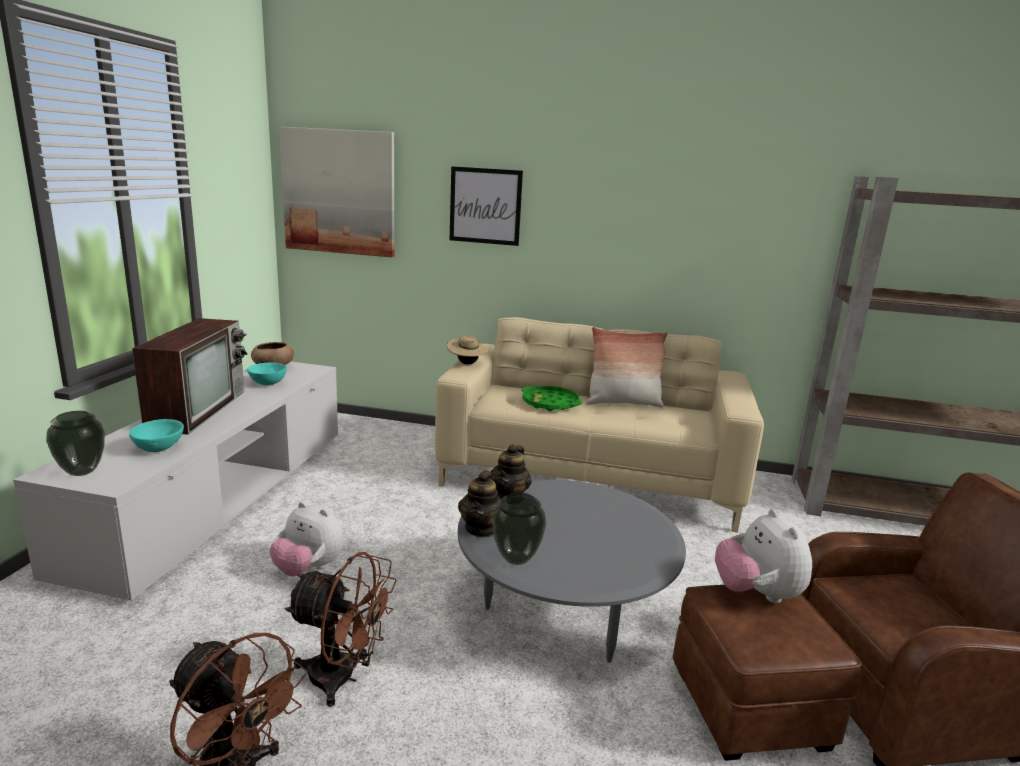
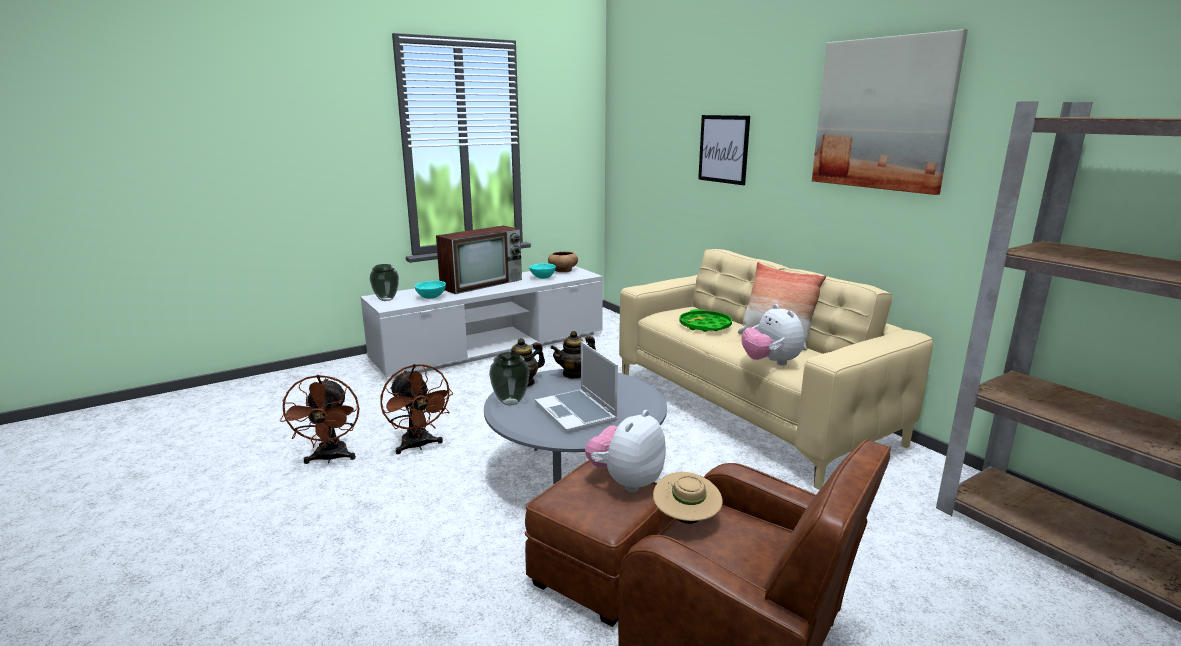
camera: 45 degrees right, 0 degrees up
plush toy [270,502,344,576] -> plush toy moved to [742,304,804,365]
picture [279,127,394,257] -> picture moved to [812,29,968,195]
beige hat [447,336,488,364] -> beige hat moved to [653,472,723,524]
none -> laptop [535,341,618,433]

